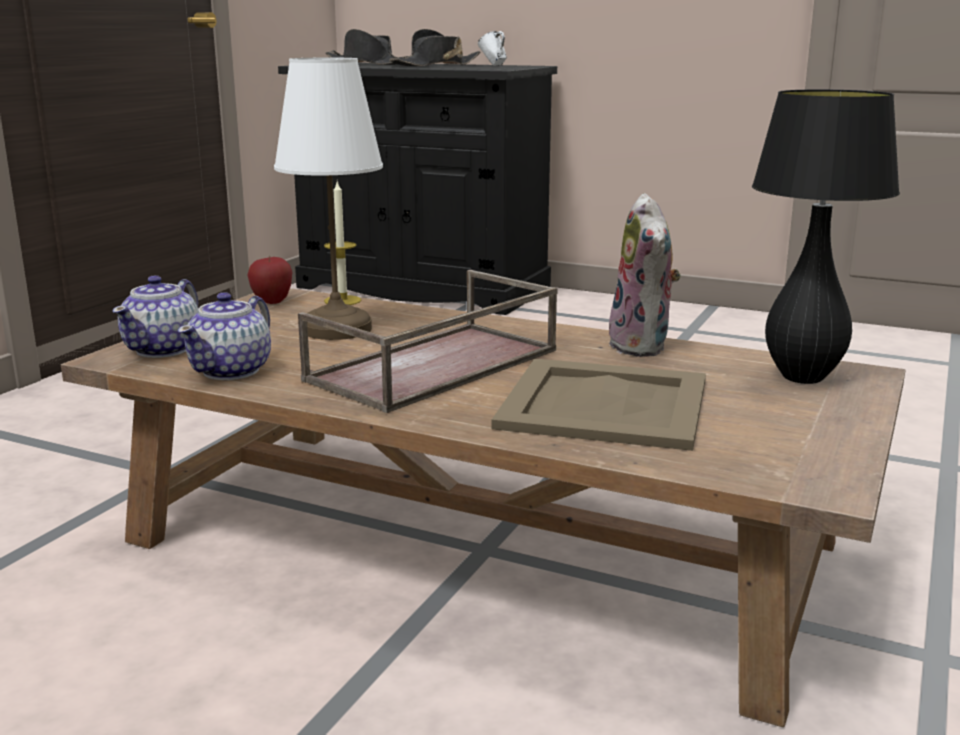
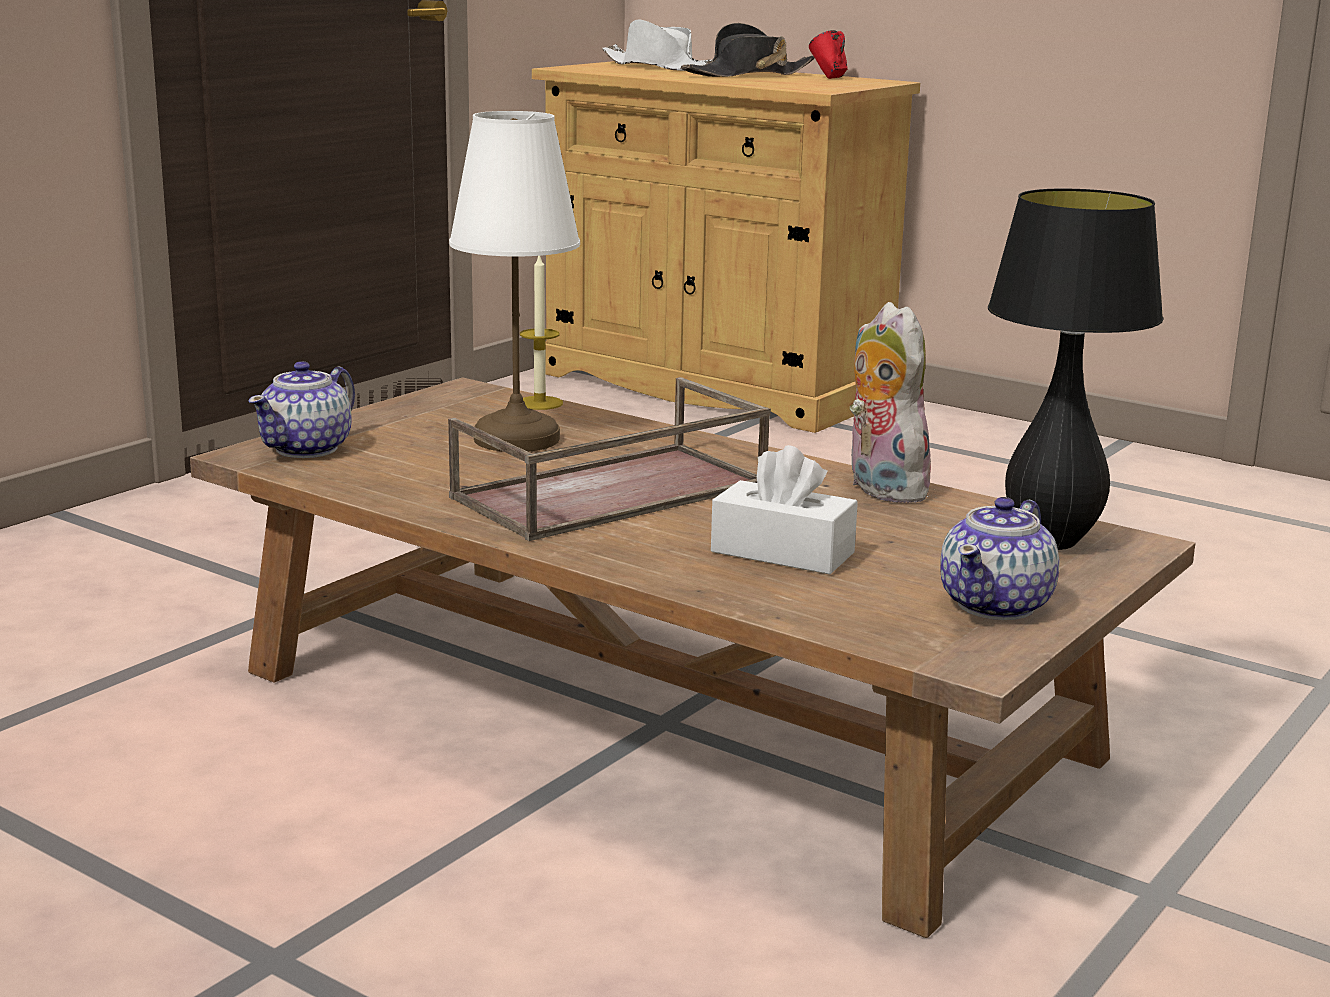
camera: 10 degrees right, 0 degrees up
teapot [178,292,271,380] -> teapot moved to [940,497,1060,620]
apple [248,256,292,304] -> none
black cabinet [278,63,557,315] -> beige cabinet [532,61,920,433]
black hat [325,29,410,65] -> white hat [602,19,712,71]
white mug [478,31,507,66] -> red mug [809,30,848,79]
beige tray [491,358,706,451] -> white tissue box [711,445,858,574]
plush toy [609,193,681,357] -> plush toy turned 150 degrees clockwise [850,302,937,503]

